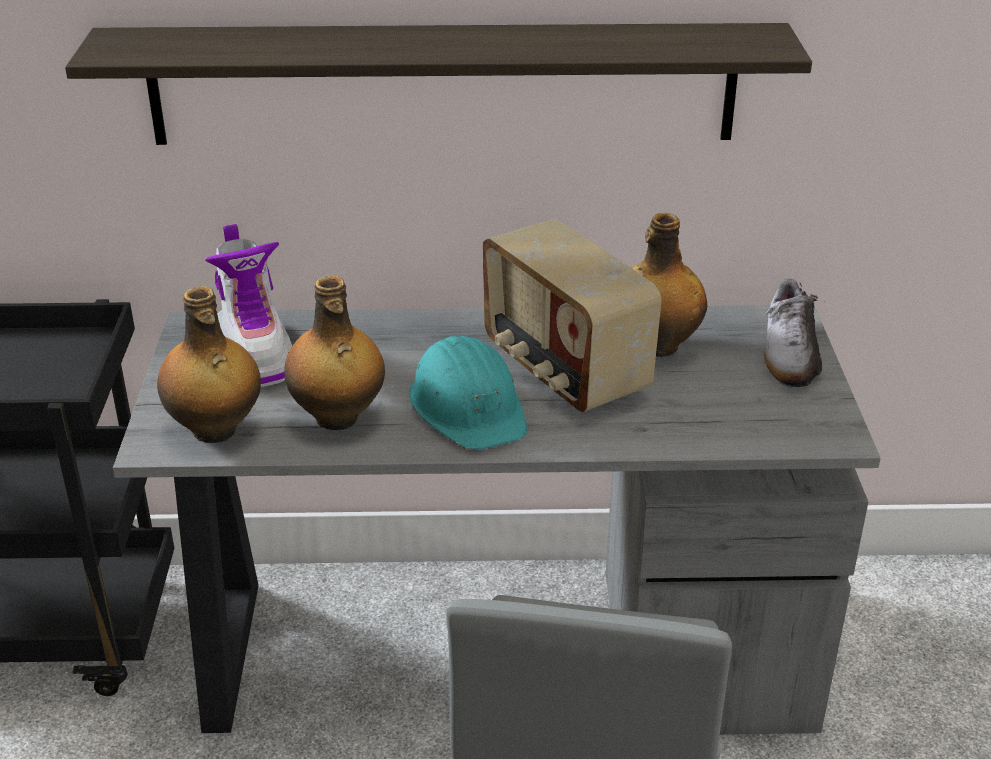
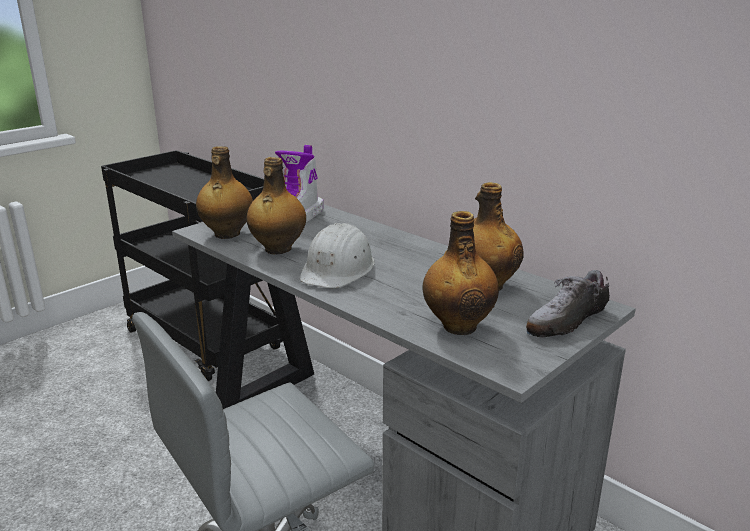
camera: 45 degrees right, 10 degrees down
shelf [65,23,812,145] -> none
turquoise hard hat [409,336,527,450] -> white hard hat [300,223,375,288]
radio [483,219,661,412] -> none
none -> bottle [423,211,499,335]

